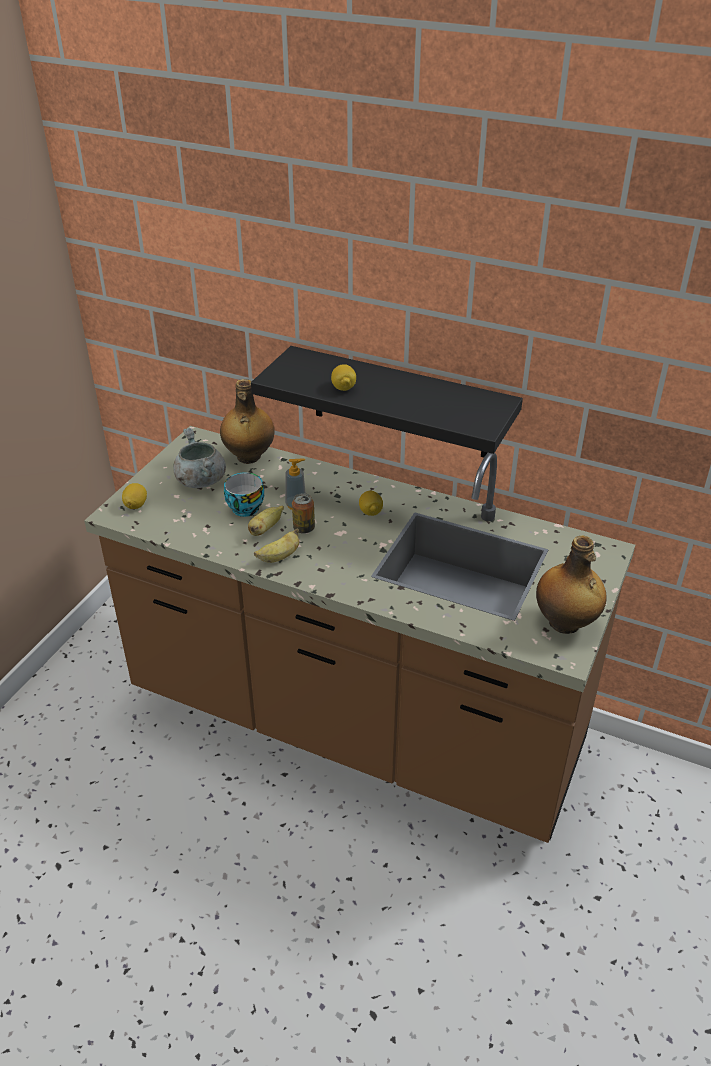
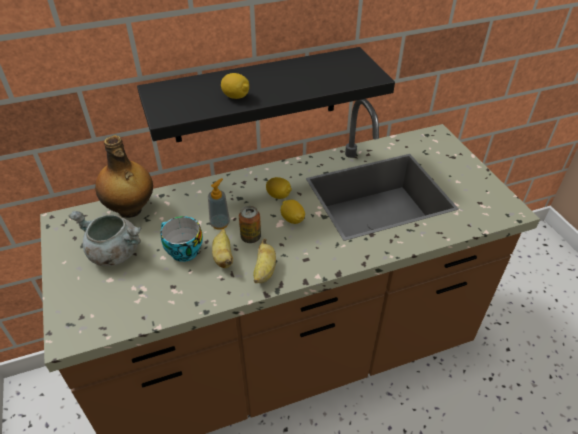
camera: 45 degrees left, 5 degrees up
lemon [122,483,147,509] -> lemon moved to [281,200,305,224]
bottle [536,535,607,634] -> none

